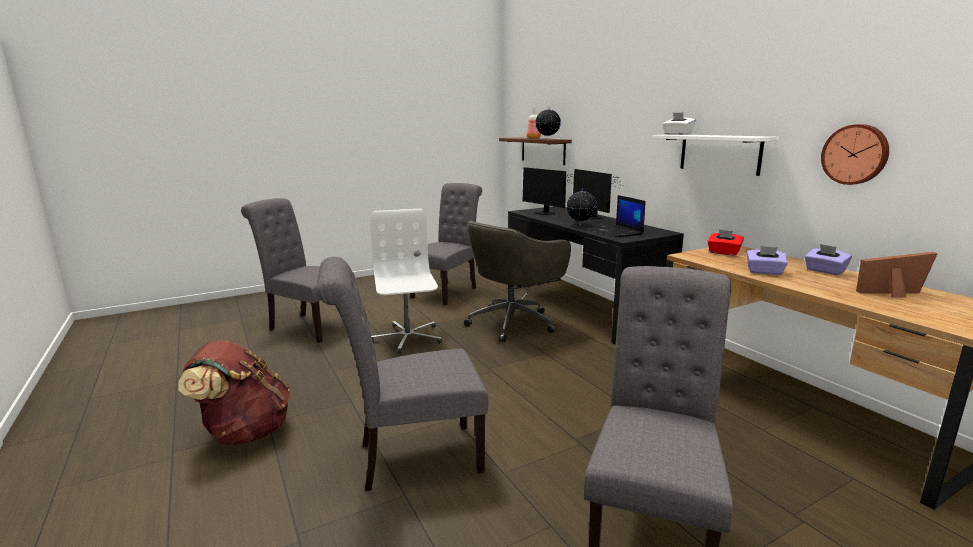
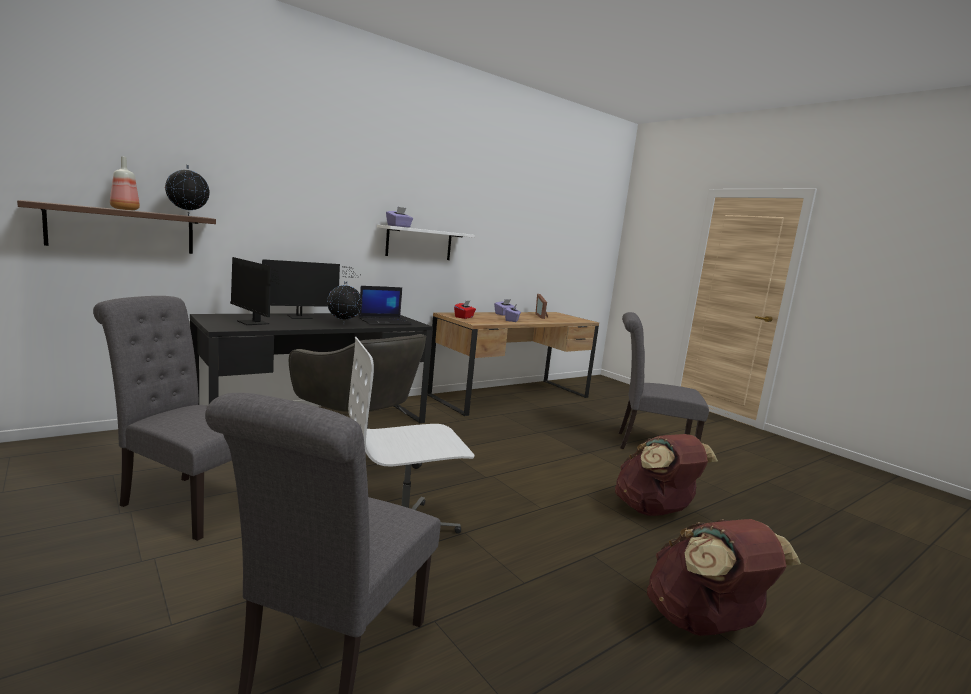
camera: 100 degrees left, 5 degrees down
grey chair [317,257,489,491] -> brown backpack [615,434,718,516]
monitor [522,167,581,215] -> monitor turned 90 degrees clockwise [230,257,279,325]
white tissue box [662,112,696,135] -> purple tissue box [386,207,413,227]
wall clock [821,124,889,185] -> none

